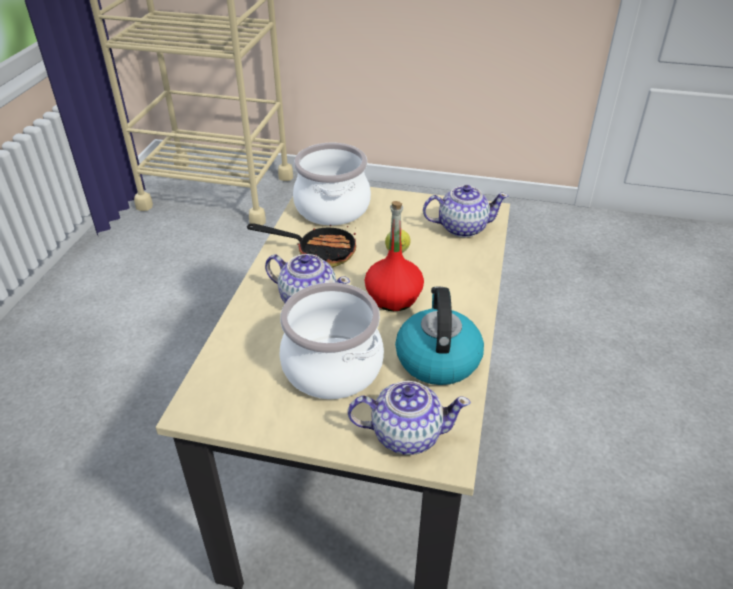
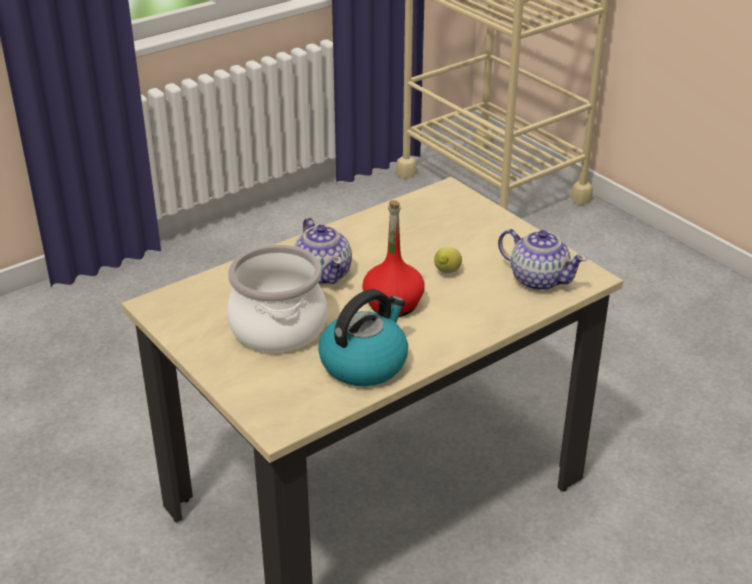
camera: 40 degrees right, 5 degrees down
frying pan [247,223,356,267] -> none
cooking pot [293,143,371,225] -> none
teapot [348,381,471,455] -> none

